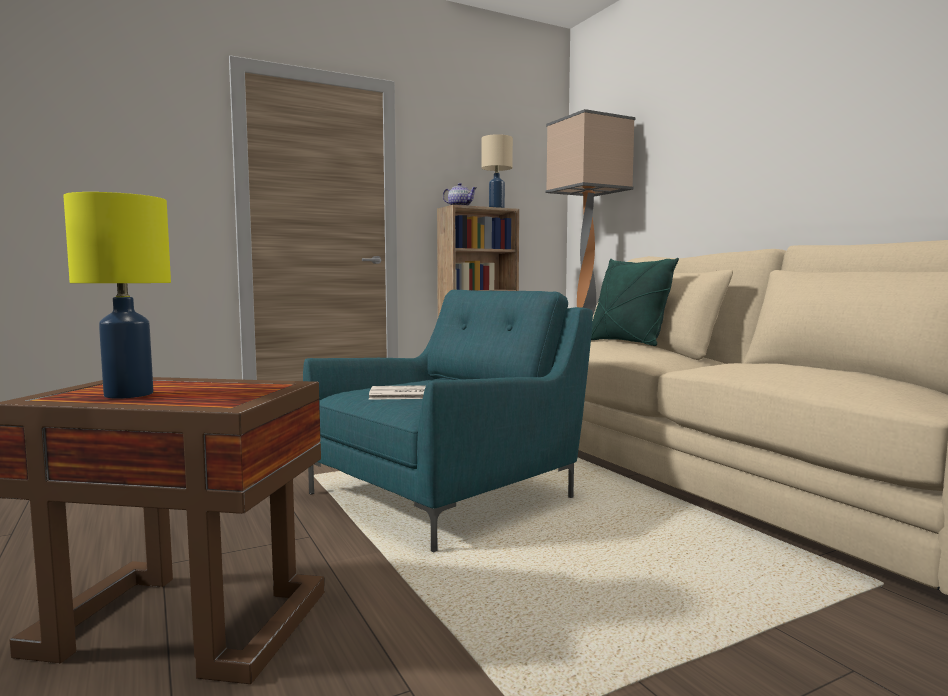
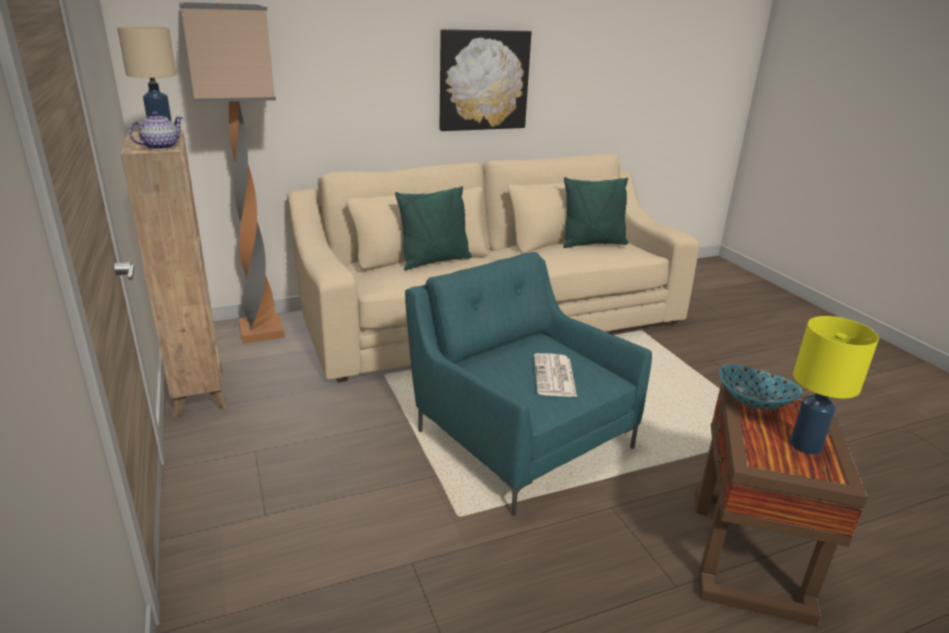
camera: 85 degrees left, 20 degrees up
none -> picture [439,29,531,131]
none -> green pillow [563,177,628,248]
none -> bowl [719,364,802,410]

